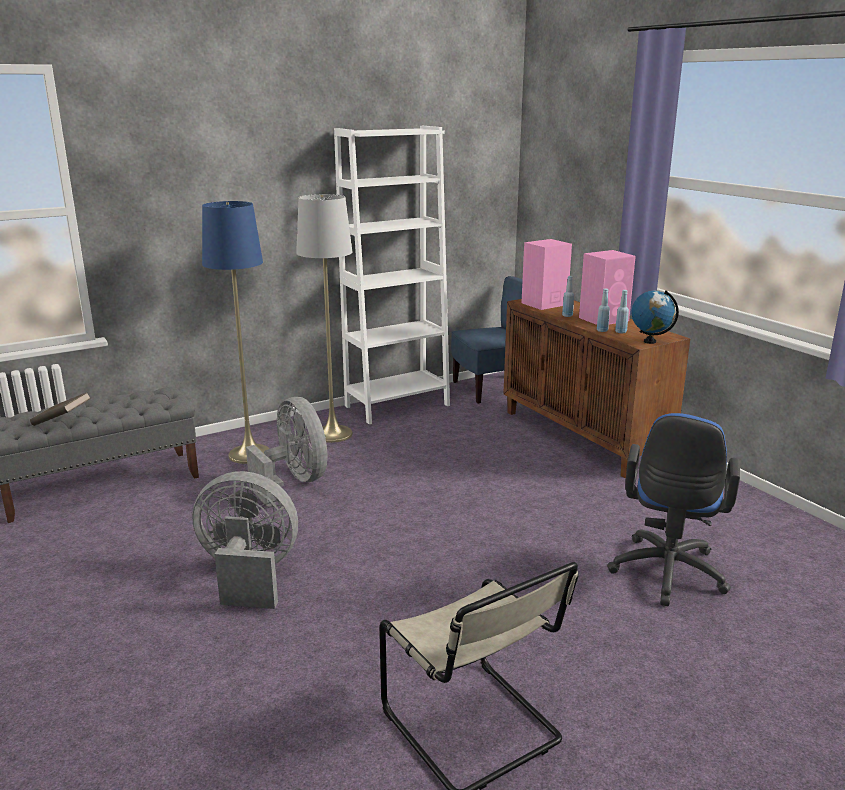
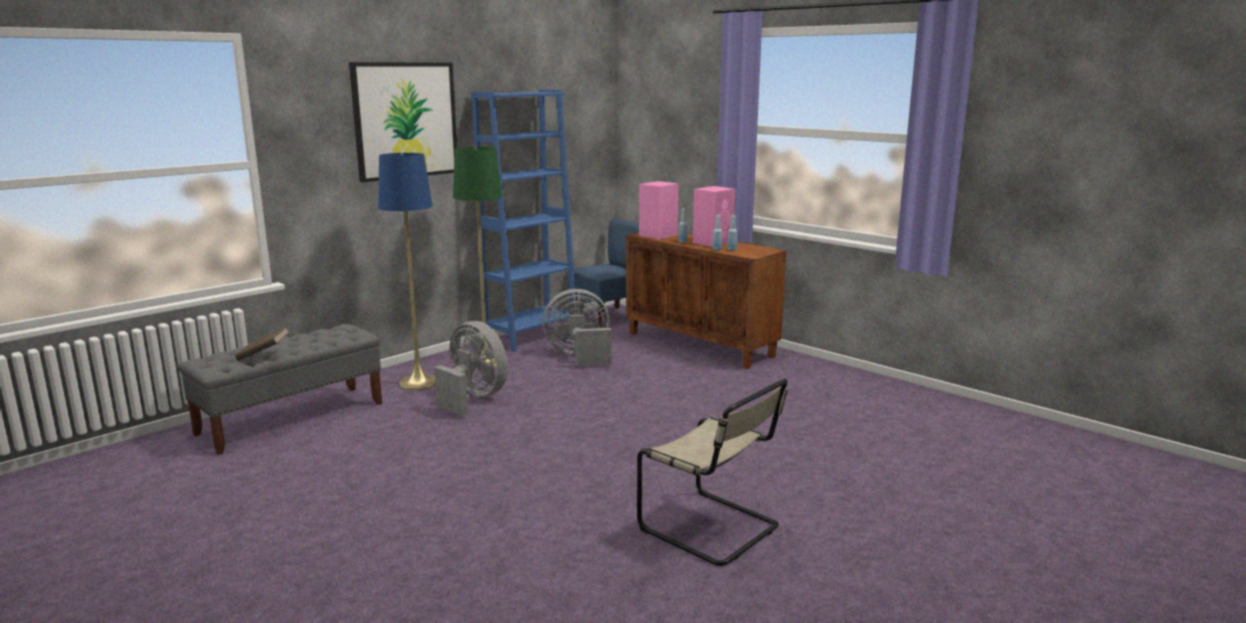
camera: 15 degrees left, 5 degrees down
grey fan [193,471,298,609] -> grey fan moved to [542,289,612,366]
grey floor lamp [296,194,353,443] -> green floor lamp [453,147,503,368]
white bookcase [334,126,450,424] -> blue bookcase [471,90,576,352]
blue office chair [607,413,740,606] -> none
globe [632,290,679,344] -> none
none -> picture [349,62,457,182]

